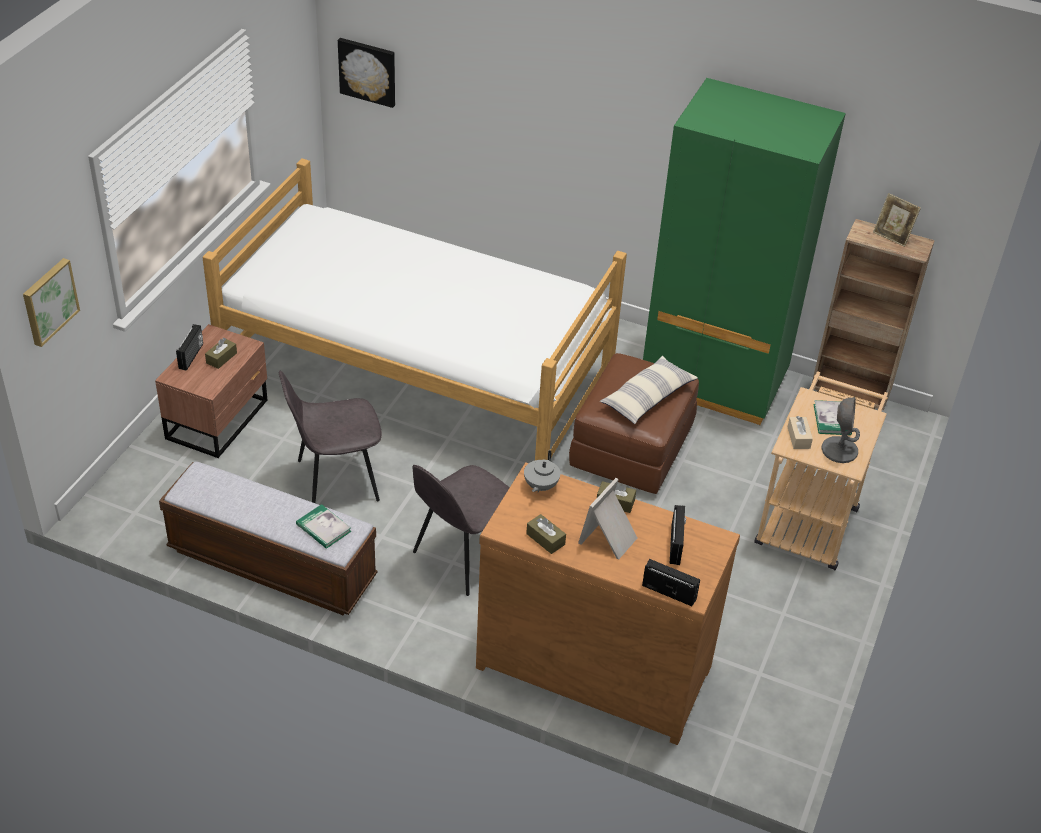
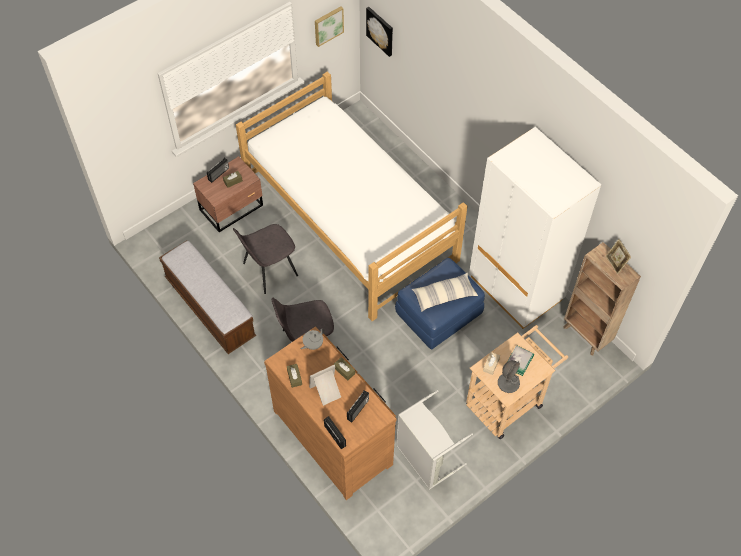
camera: 30 degrees right, 15 degrees up
picture [23,258,80,347] -> picture moved to [315,6,344,47]
grey chair [279,370,382,503] -> grey chair turned 45 degrees counterclockwise [233,224,298,294]
book [296,504,351,549] -> none
brown ottoman [569,353,699,494] -> blue ottoman [395,258,485,350]
green wardrobe [643,78,846,425] -> white wardrobe [469,127,601,329]
none -> grey laundry basket [396,390,473,490]

